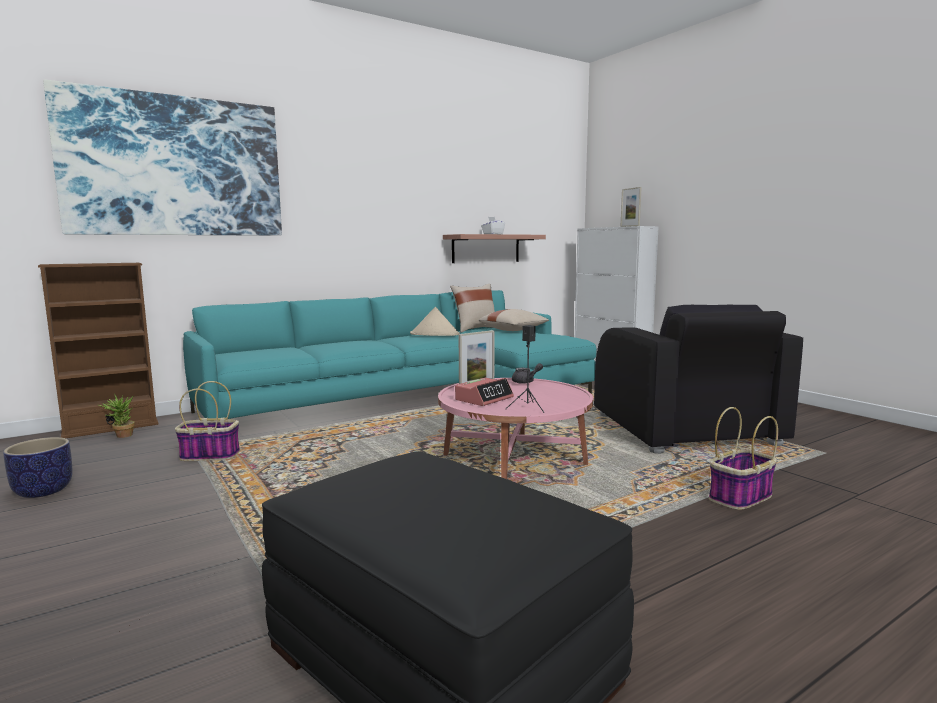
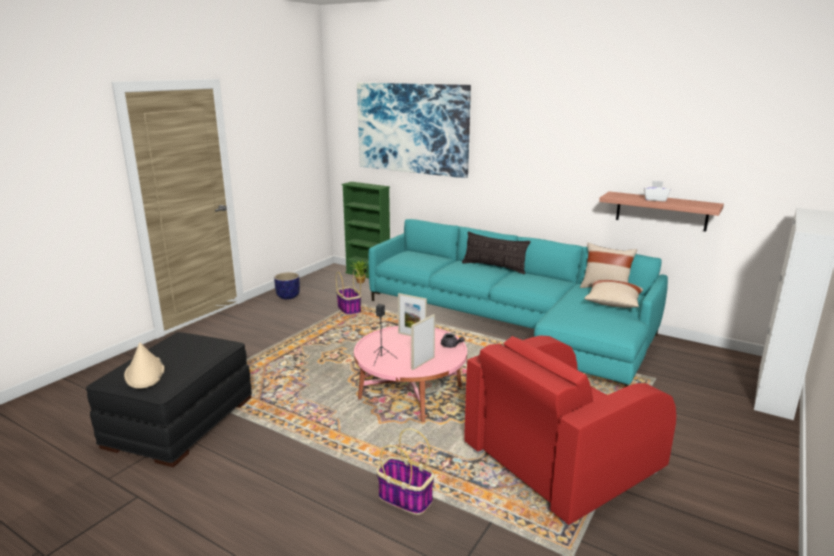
camera: 65 degrees right, 10 degrees up
brown bookcase [38,263,159,438] -> green bookcase [341,182,390,278]
beige hat [410,307,460,336] -> beige hat moved to [124,342,165,389]
alarm clock [455,378,514,406] -> none
black armchair [594,305,803,454] -> red armchair [464,336,676,525]
picture frame [620,187,642,227] -> picture frame moved to [411,314,435,370]
none -> pillow [462,231,531,274]

